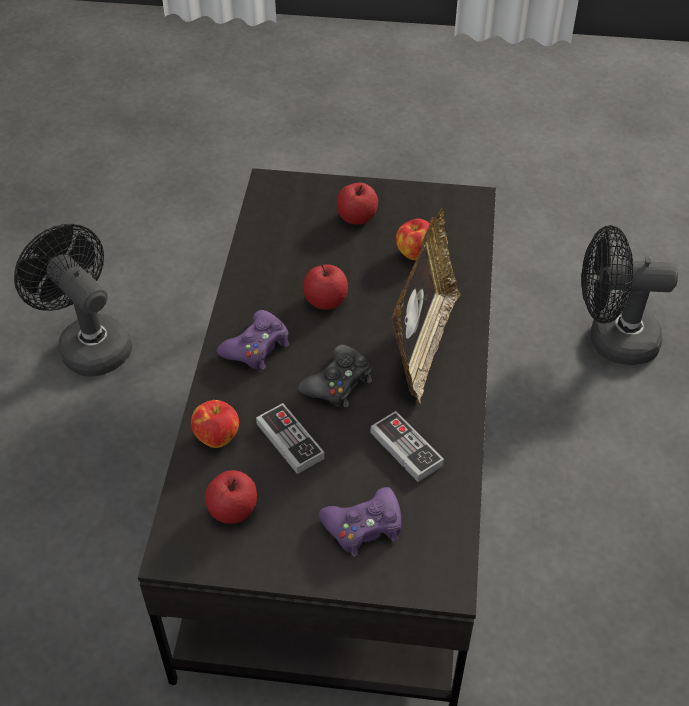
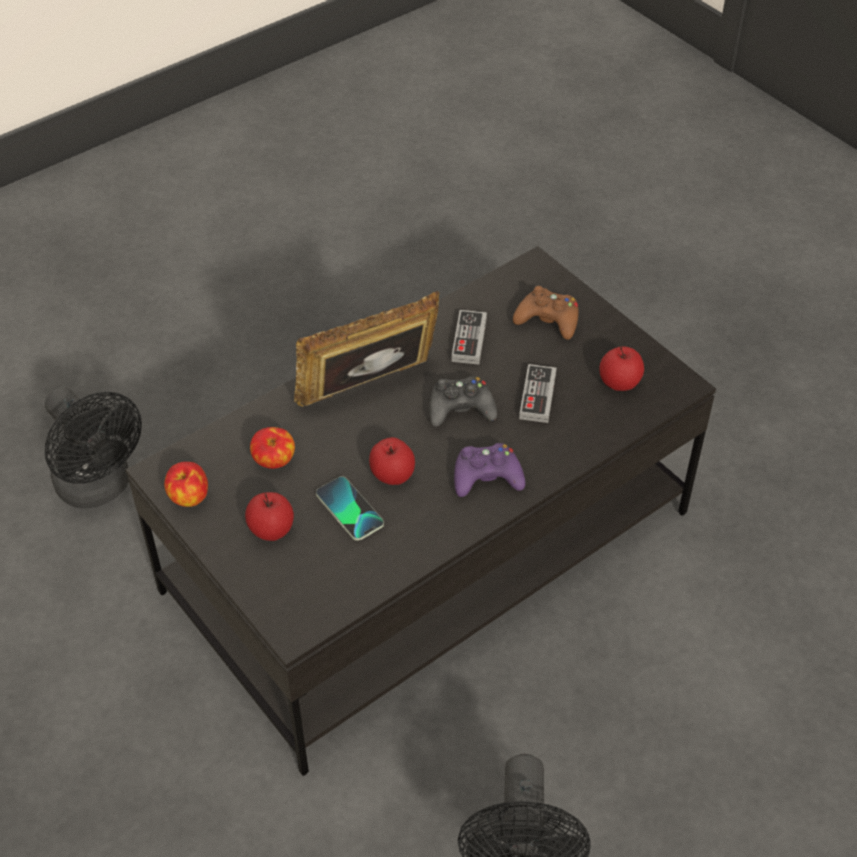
camera: 135 degrees left, 0 degrees up
apple [191,400,239,448] -> apple moved to [164,462,208,507]
purple game controller [319,487,401,556] -> brown game controller [513,286,579,340]
none -> phone [316,476,384,541]

